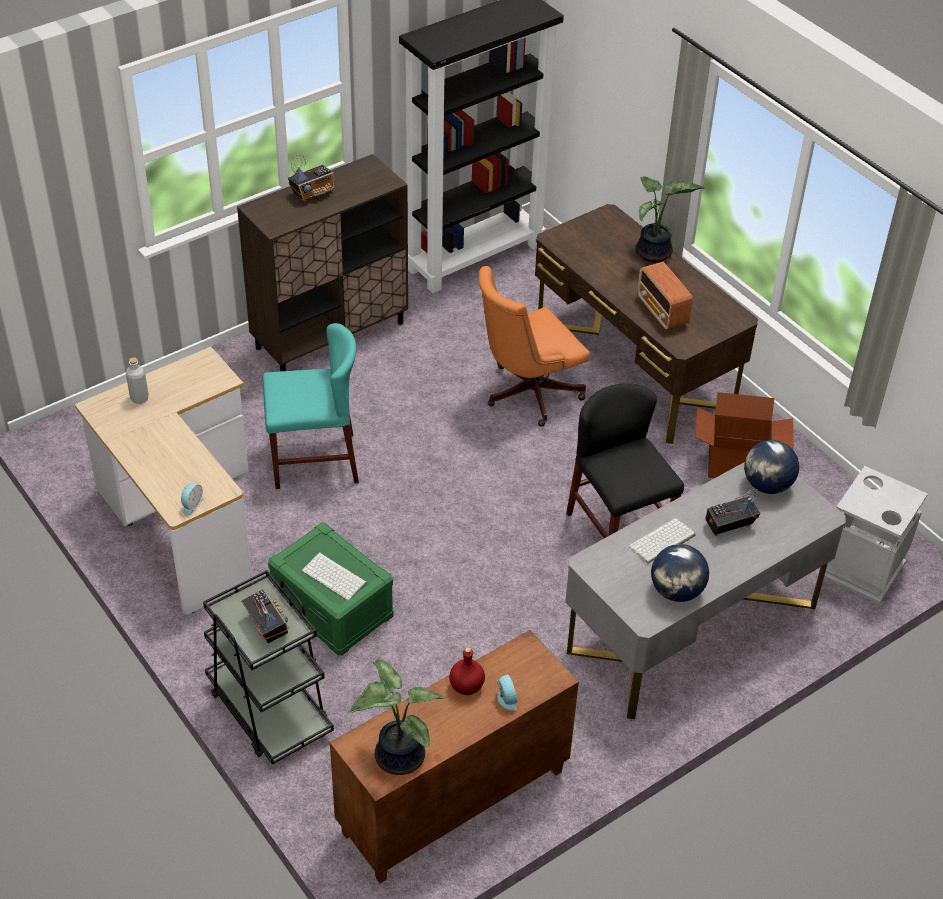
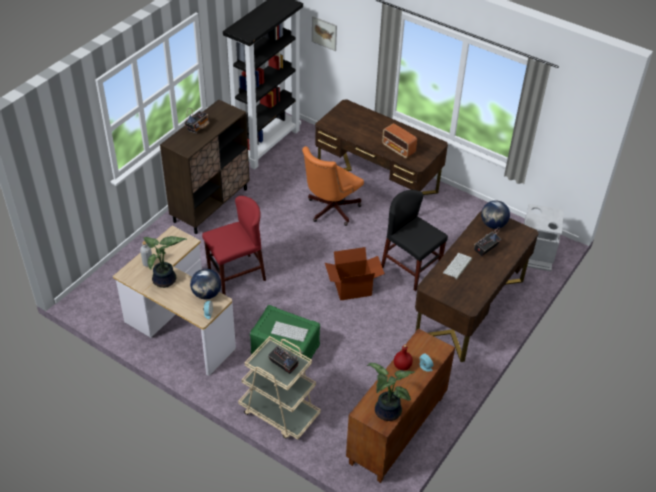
camera: 20 degrees left, 0 degrees up
black cart [203,570,334,765] -> beige cart [238,336,321,440]
turquoise chair [263,323,359,489] -> red chair [202,196,266,295]
grey desk [565,462,846,719] -> brown desk [415,210,539,362]
potted plant [636,176,705,263] -> potted plant moved to [143,236,187,288]
globe [651,544,709,602] -> globe moved to [190,269,221,299]
cardboard box [695,392,794,478] -> cardboard box moved to [325,247,385,300]
none -> picture [312,16,337,51]

